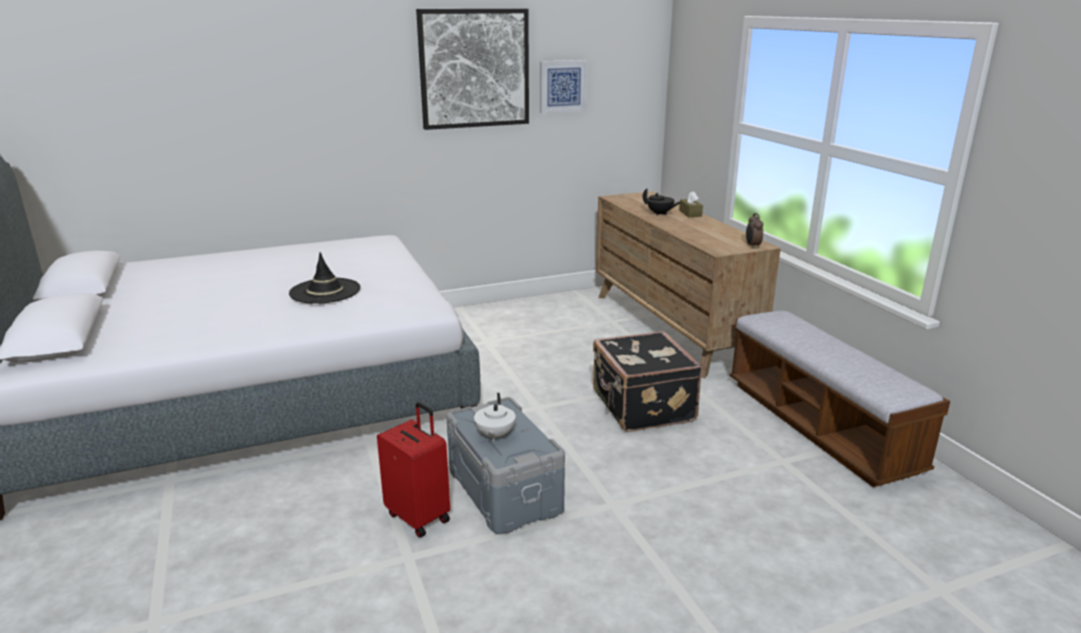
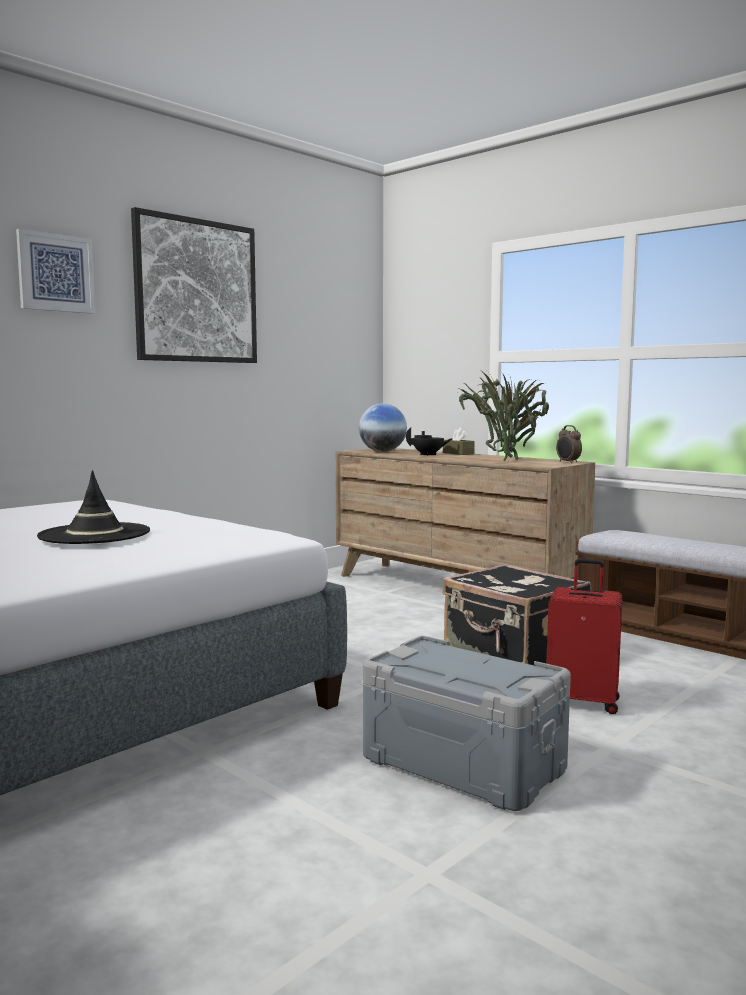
camera: 25 degrees left, 15 degrees down
red suitcase [377,402,450,538] -> red suitcase moved to [546,559,622,714]
white teapot [474,393,516,441] -> none
picture [540,60,587,113] -> picture moved to [16,229,95,314]
none -> globe [359,403,407,452]
none -> potted plant [456,371,549,461]

